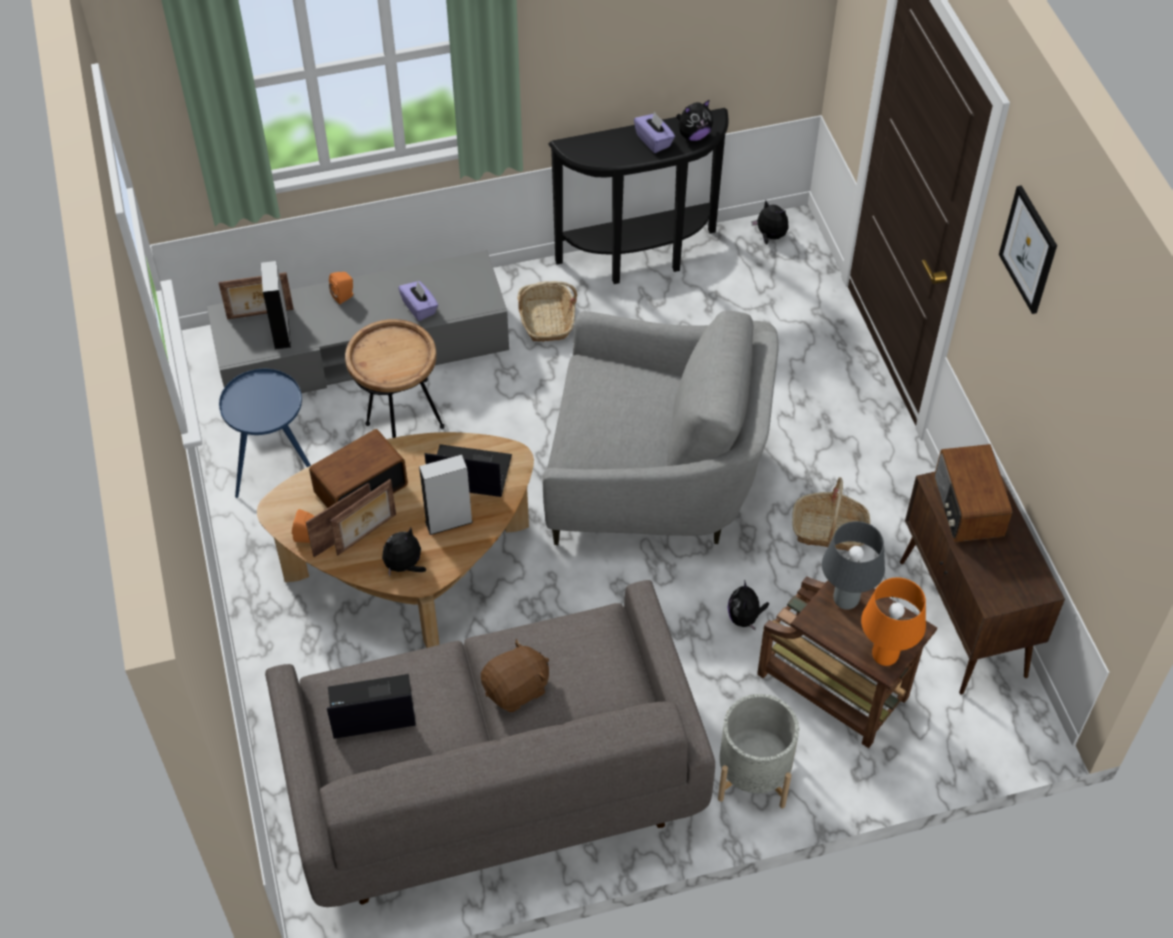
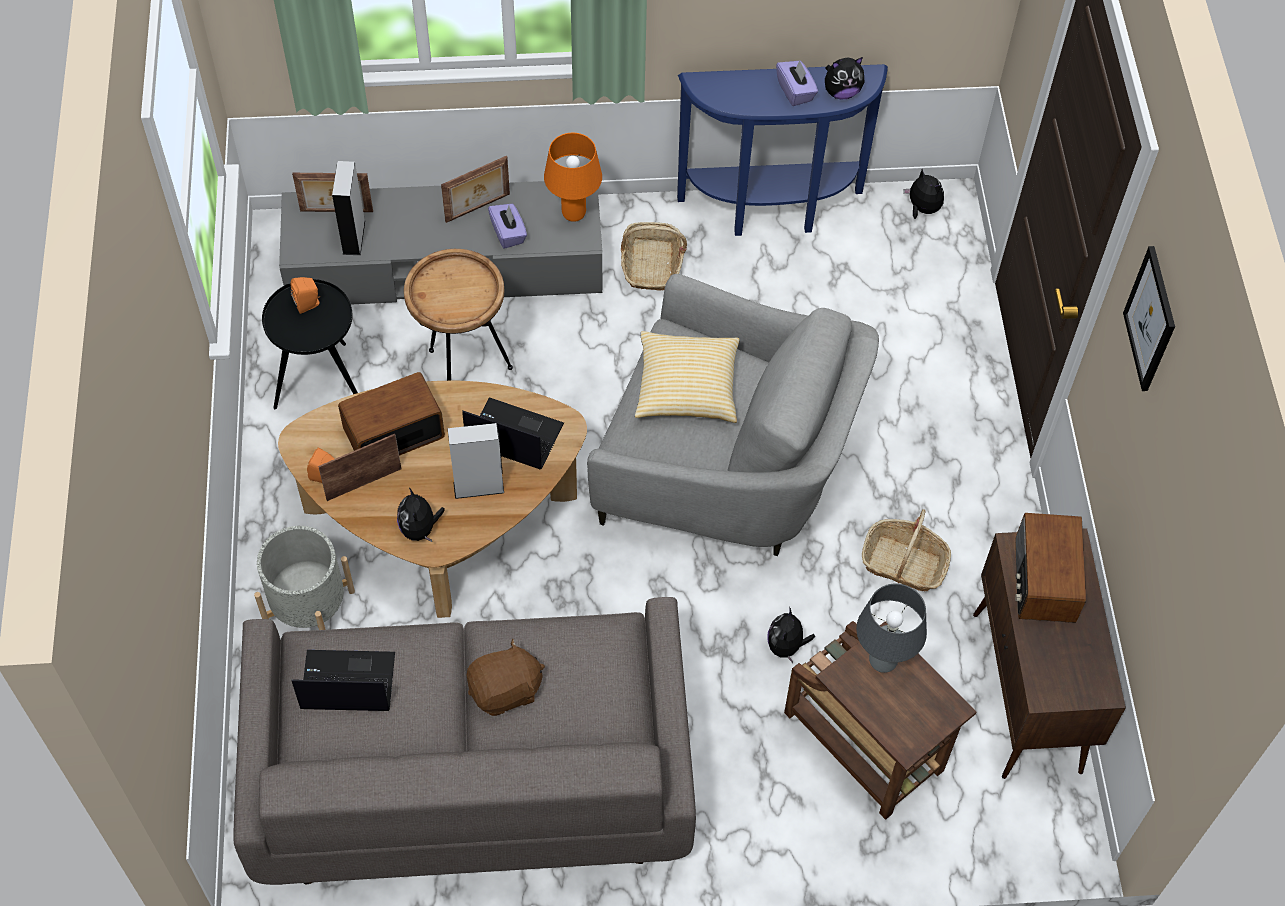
camera: 10 degrees right, 5 degrees up
blue side table [219,369,311,498] -> black side table [262,279,358,409]
orange speaker [329,272,353,304] -> orange speaker moved to [290,277,320,314]
picture frame [330,479,396,555] -> picture frame moved to [441,156,510,223]
plush toy [382,528,426,576] -> plush toy turned 75 degrees counterclockwise [397,488,445,542]
black console table [548,108,728,284] -> blue console table [677,64,888,236]
grey planter [718,694,799,808] -> grey planter moved to [254,526,355,630]
orange table lamp [861,577,926,666] -> orange table lamp moved to [544,133,602,222]
none -> pillow [635,331,740,423]

